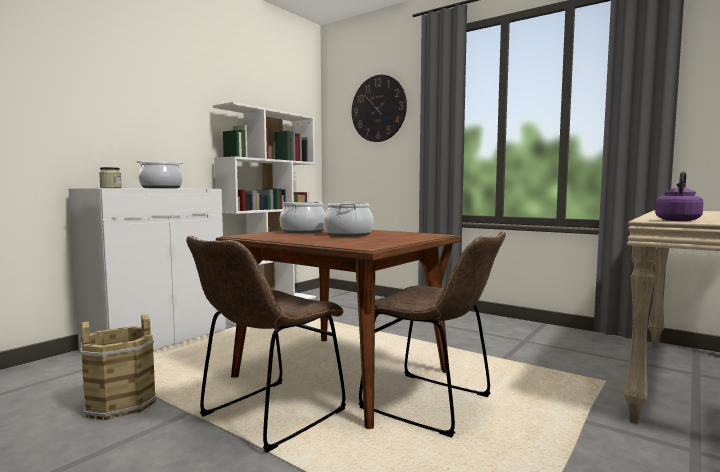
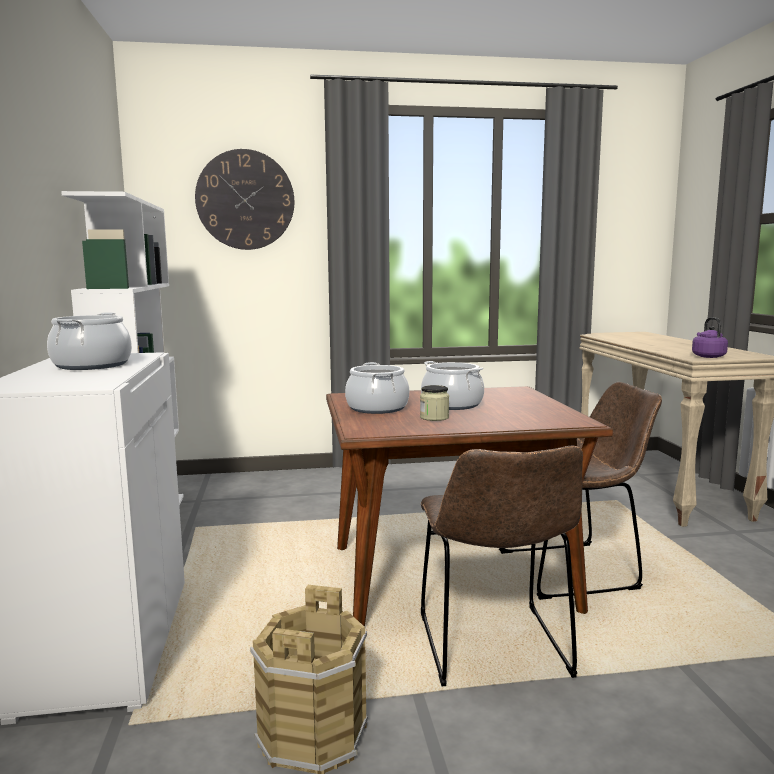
camera: 45 degrees left, 5 degrees up
jar [99,167,122,188] -> jar moved to [420,385,449,421]

